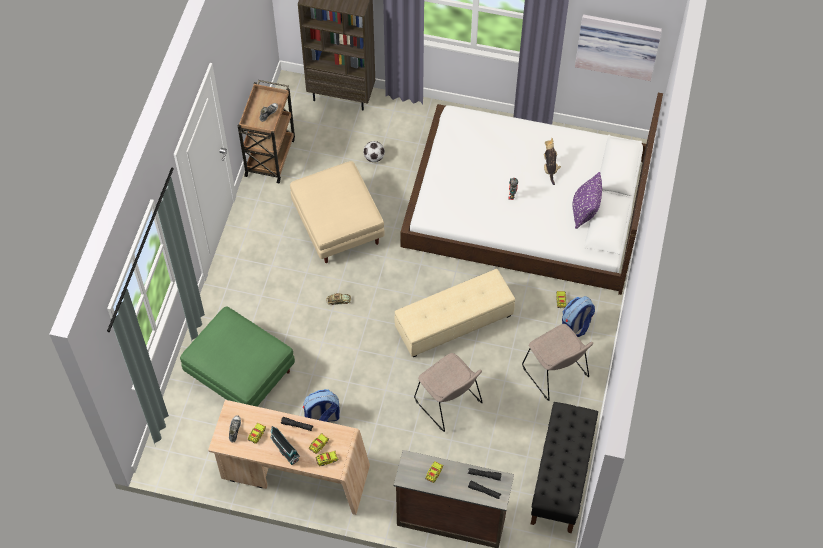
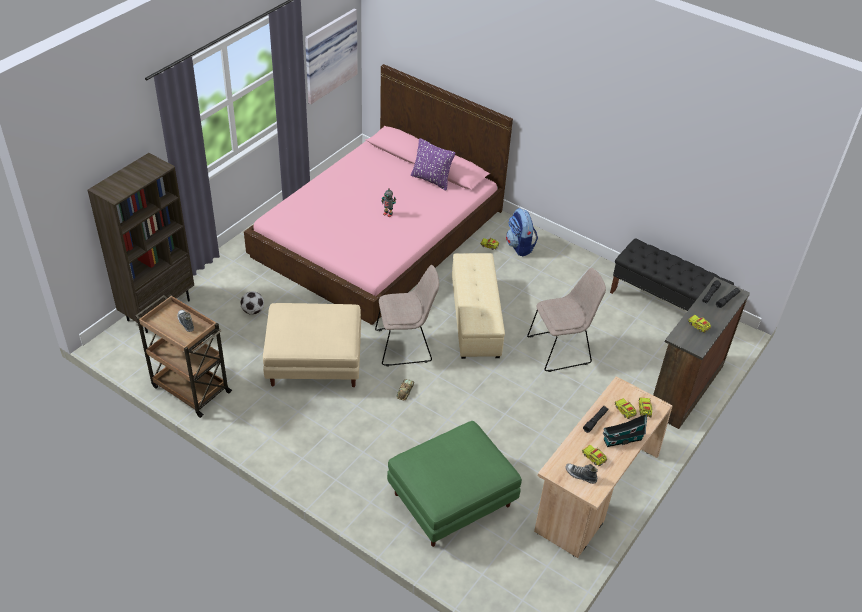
camera: 70 degrees left, 15 degrees down
backpack [303,389,340,422] -> none
white bed [400,93,663,295] -> pink bed [244,64,513,325]
beige chair [522,324,593,401] -> beige chair moved to [375,265,439,366]
plush toy [544,138,561,185] -> none

